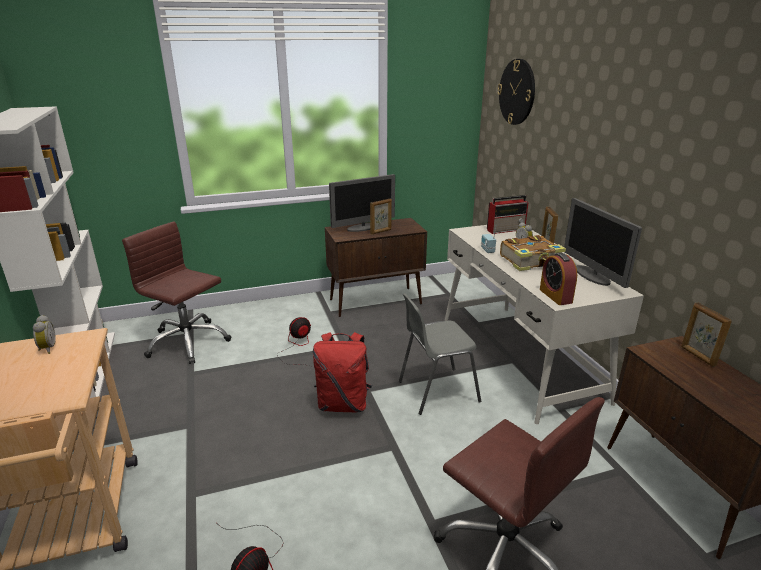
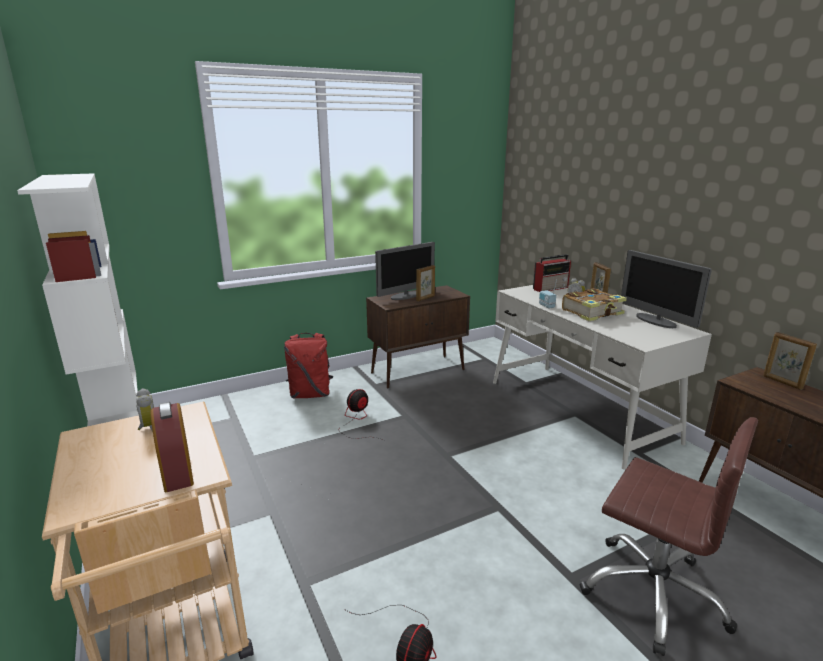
camera: 10 degrees left, 5 degrees down
brown office chair [122,221,231,364] -> none
red backpack [313,332,372,412] -> red backpack moved to [284,333,333,398]
grey chair [399,293,481,415] -> none
wall clock [497,59,535,125] -> none
alarm clock [540,253,577,305] -> alarm clock moved to [151,402,194,492]

